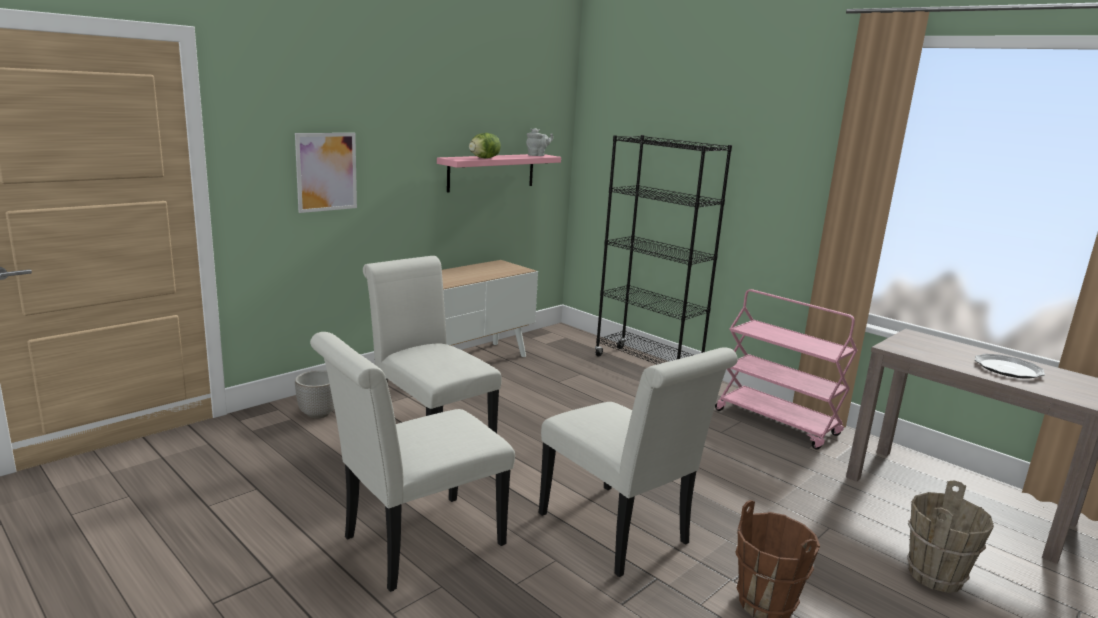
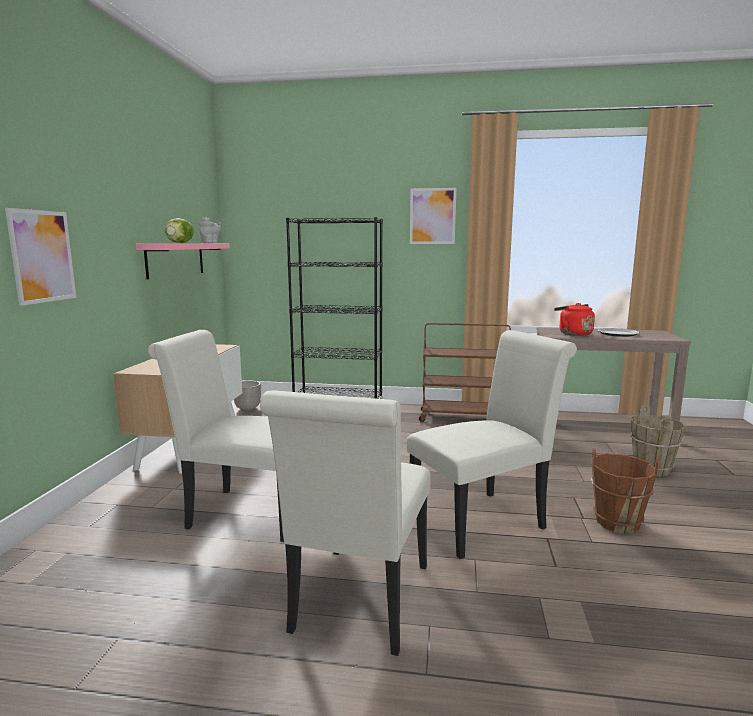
camera: 35 degrees left, 5 degrees down
planter [295,370,334,419] -> planter moved to [234,381,261,411]
white chair [539,348,738,577] -> white chair turned 45 degrees counterclockwise [407,330,577,559]
pink cart [715,289,857,449] -> brown cart [419,323,511,422]
none -> picture [410,188,456,244]
none -> red kettle [554,303,595,336]

